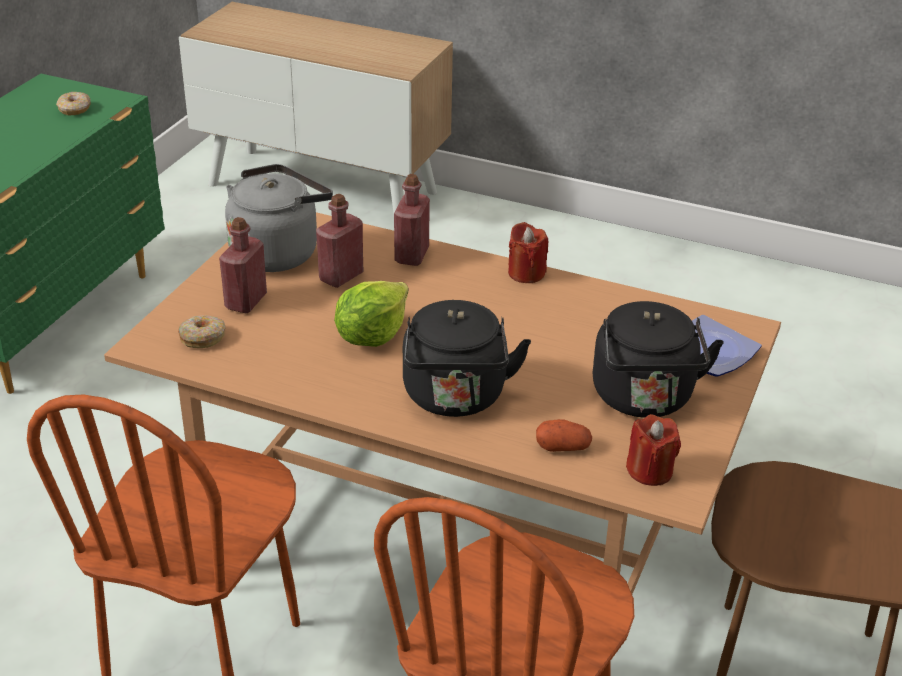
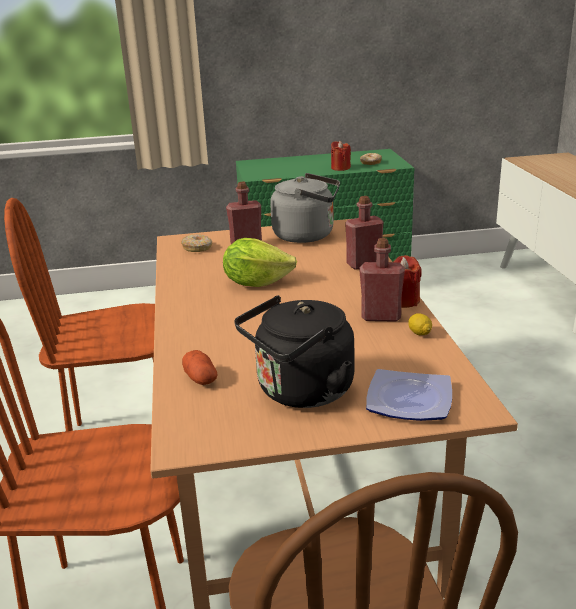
camera: 60 degrees right, 10 degrees down
red bottle [316,194,364,288] -> red bottle moved to [359,238,405,322]
black kettle [403,300,531,417] -> none
red candle [626,414,681,486] -> red candle moved to [331,140,351,171]
none -> lemon [408,313,432,335]

